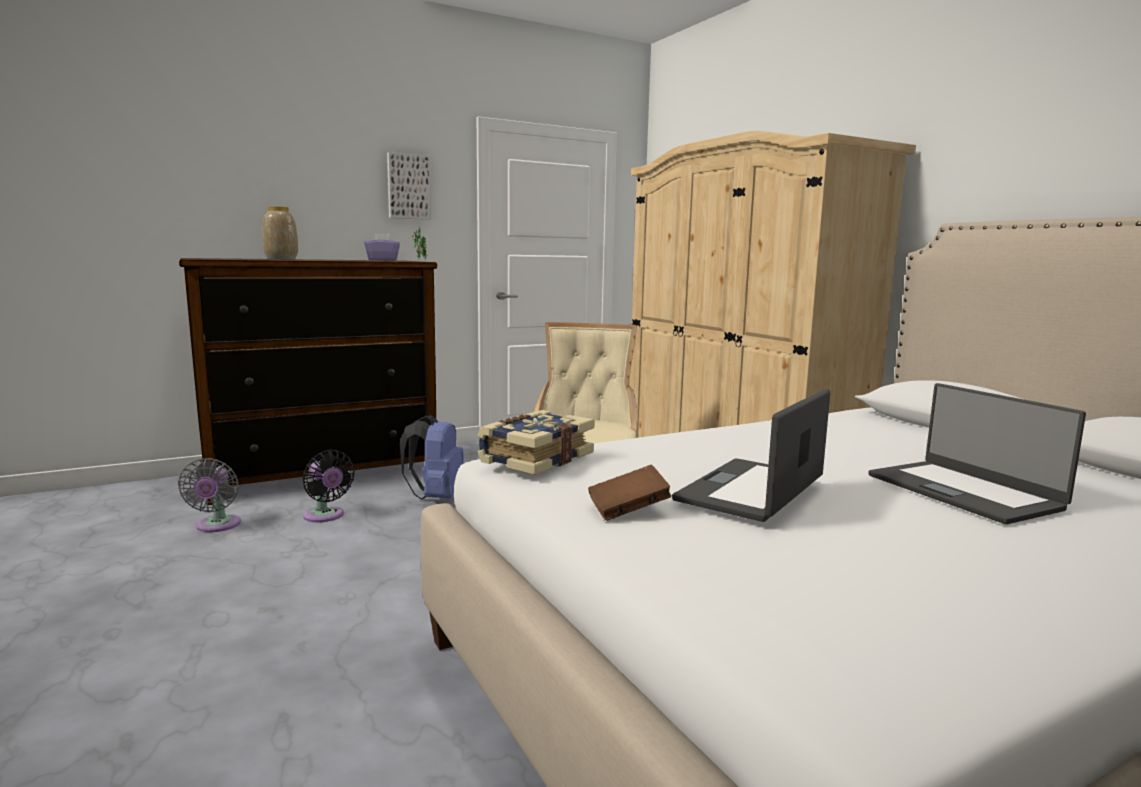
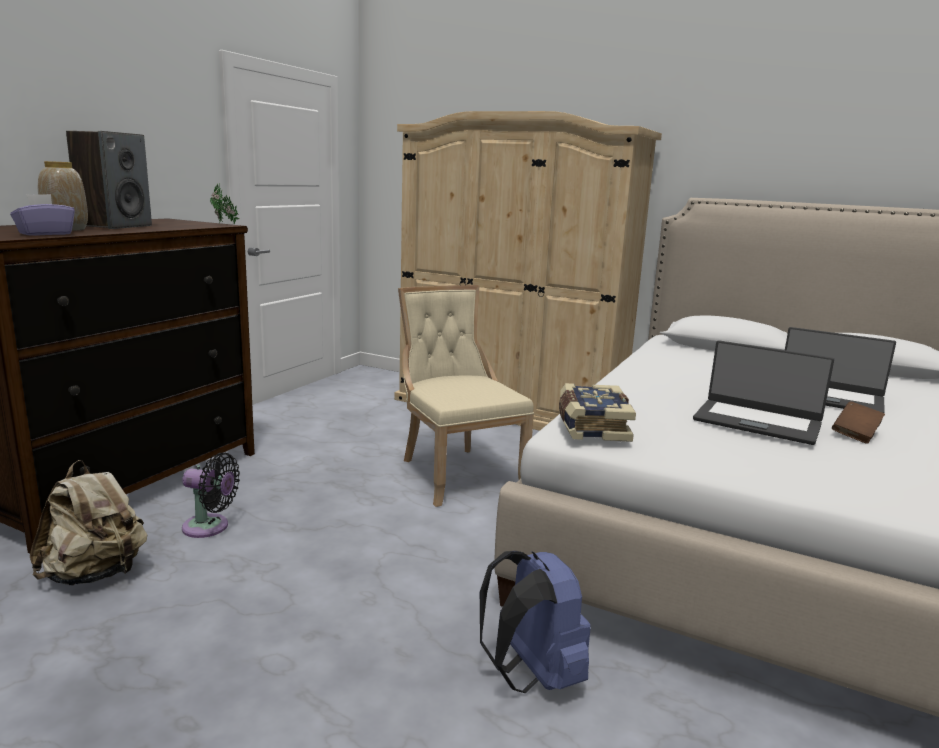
camera: 35 degrees left, 5 degrees up
grey fan [178,458,241,532] -> beige backpack [30,460,147,585]
purple tissue box [364,233,400,261] -> purple tissue box moved to [10,194,75,236]
picture [387,152,431,220] -> none
blue backpack [400,415,464,500] -> blue backpack moved to [480,551,591,693]
brown book [588,465,672,521] -> brown book moved to [832,401,885,444]
laptop [672,389,830,522] -> laptop turned 60 degrees counterclockwise [693,340,834,445]
none -> speaker [66,131,152,229]

